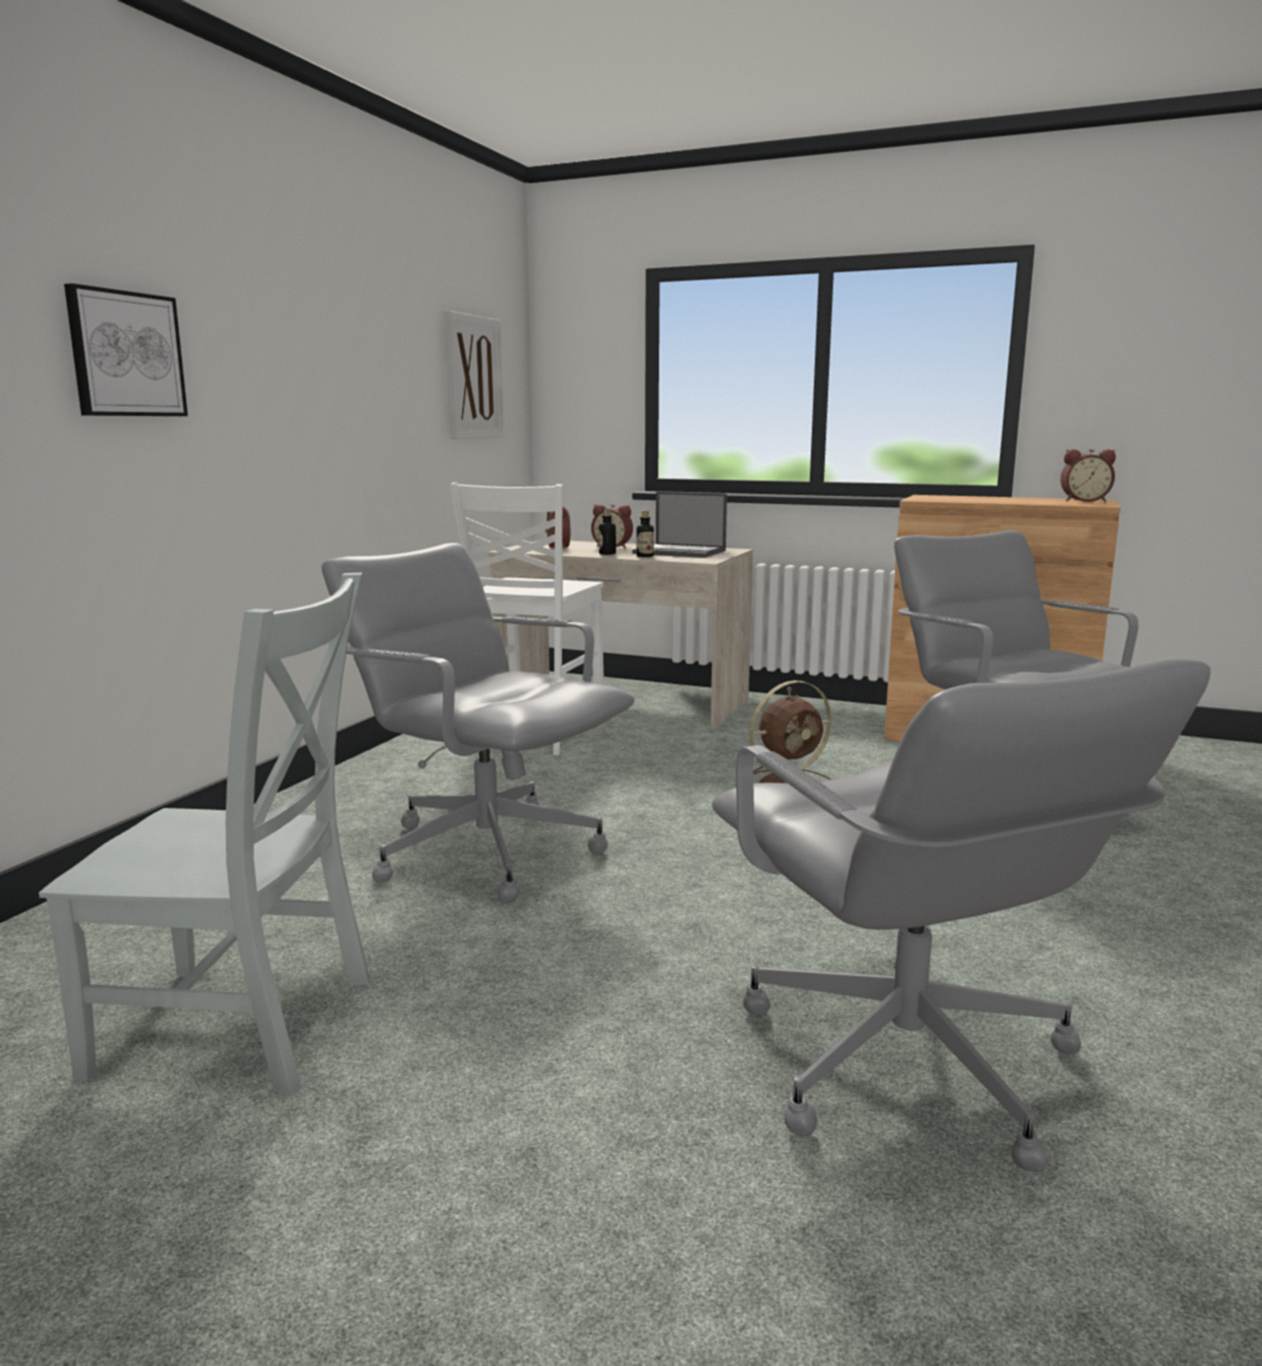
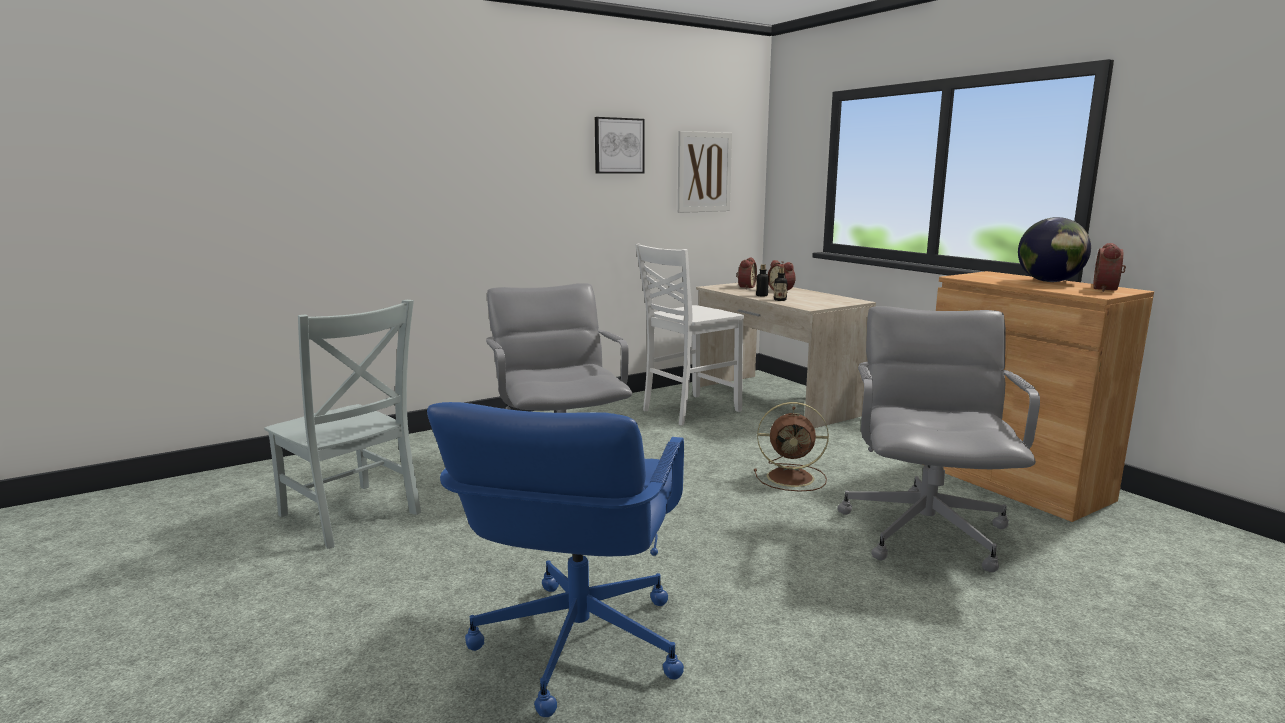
camera: 35 degrees right, 0 degrees up
picture [64,283,188,416] -> picture moved to [595,117,645,174]
laptop [632,492,727,558] -> none
grey office chair [712,659,1211,1172] -> blue office chair [427,402,684,717]
alarm clock [1060,449,1116,502] -> alarm clock turned 75 degrees clockwise [1093,243,1126,292]
none -> globe [1018,217,1091,282]

